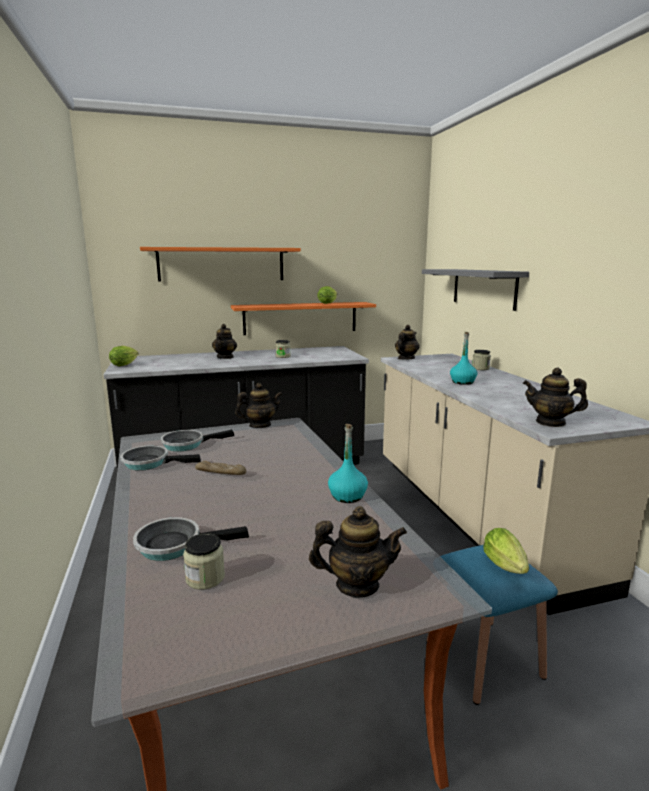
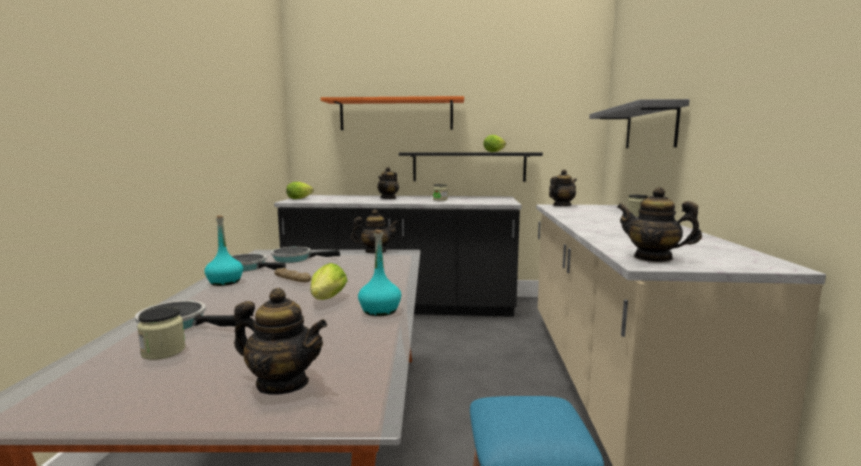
camera: 20 degrees right, 5 degrees down
orange shelf [231,302,376,335] -> black shelf [399,152,543,182]
turquoise bottle [450,332,478,385] -> turquoise bottle moved to [204,215,243,286]
lettuce [483,528,529,574] -> lettuce moved to [310,263,348,300]

